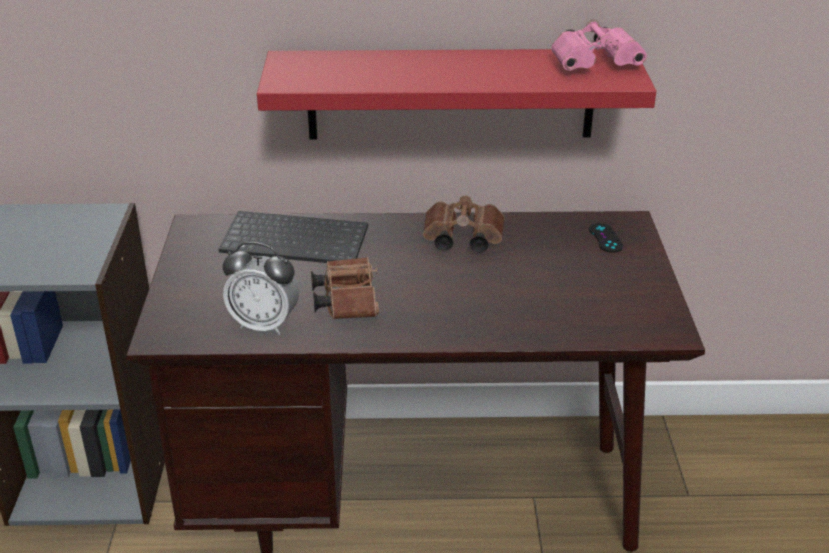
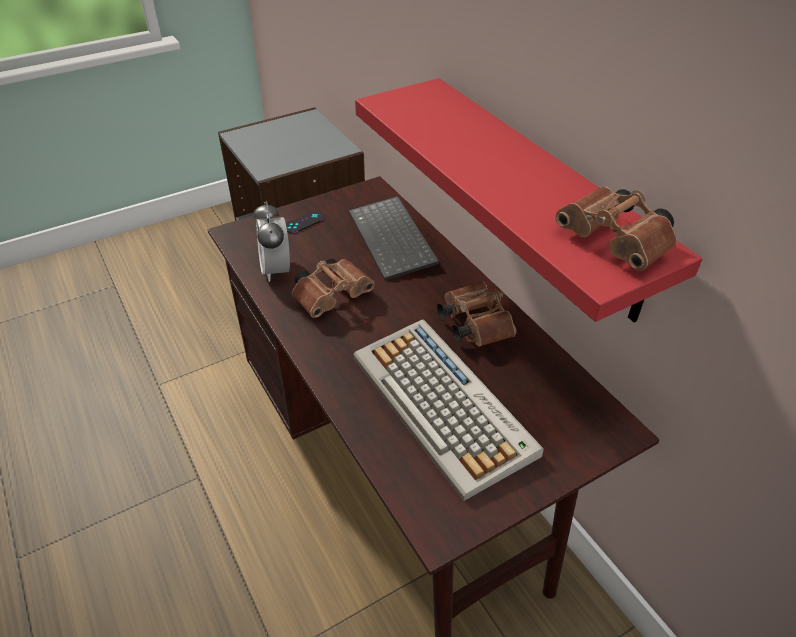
camera: 60 degrees right, 10 degrees up
pink binoculars [551,19,647,71] -> brown binoculars [556,187,677,271]
black game controller [589,223,623,253] -> black game controller moved to [286,211,324,233]
none -> keyboard [353,319,544,501]

